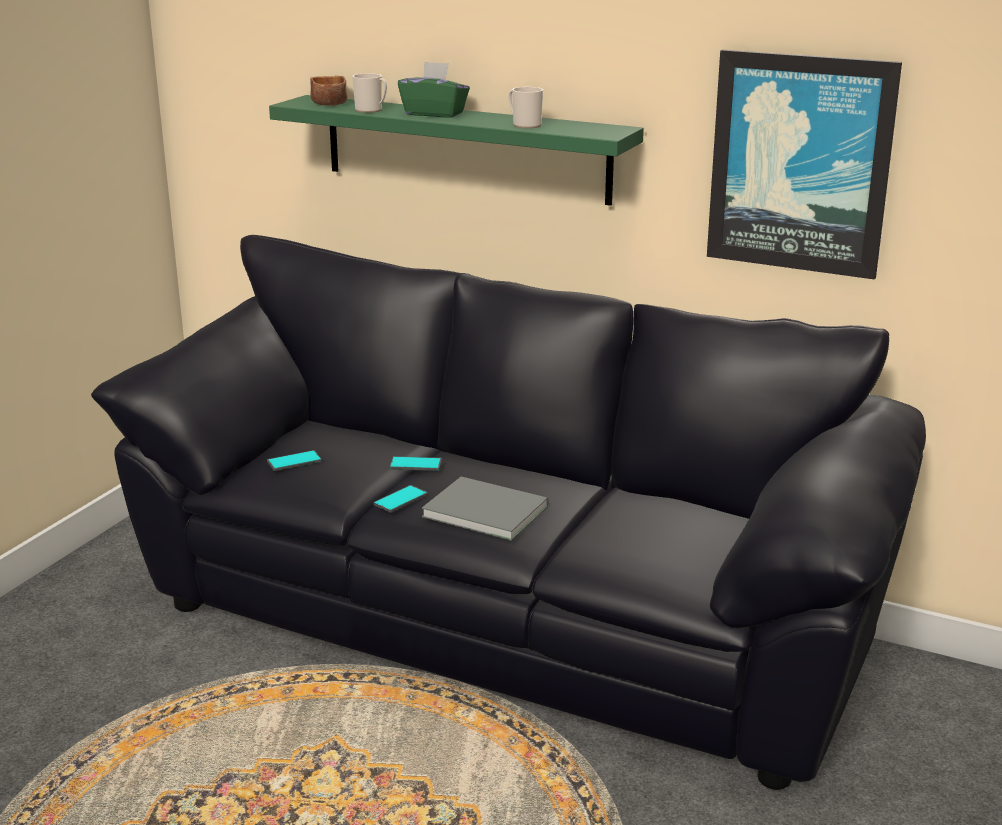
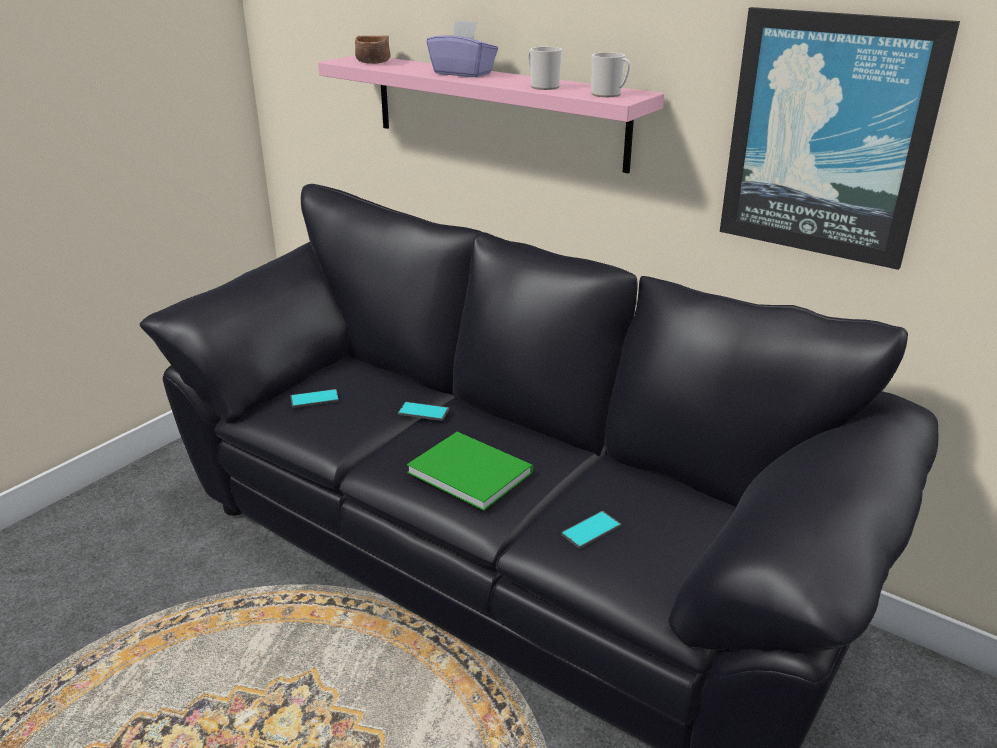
camera: 10 degrees right, 5 degrees up
green shelf [269,95,644,206] -> pink shelf [318,56,664,173]
mug [352,73,387,113] -> mug moved to [592,52,630,97]
phone [373,485,428,513] -> phone moved to [561,511,621,549]
green tissue box [398,61,470,118] -> purple tissue box [427,20,498,77]
grey book [422,476,549,541] -> green book [407,432,533,511]

